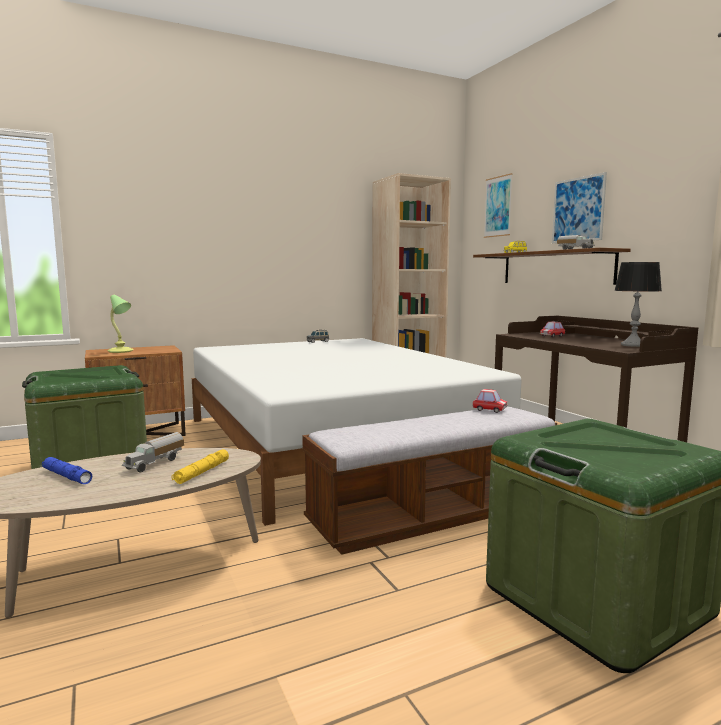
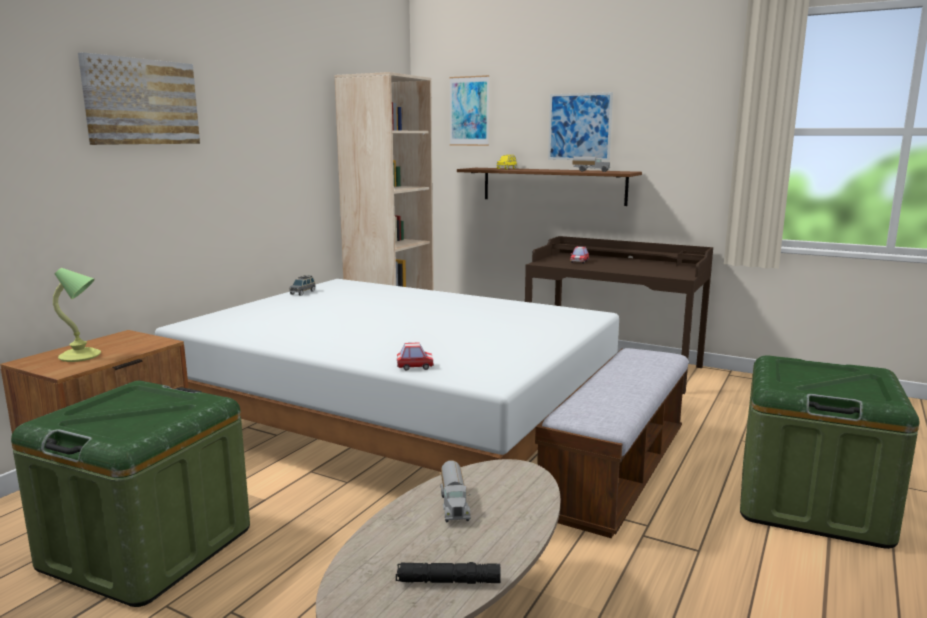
camera: 35 degrees left, 5 degrees up
blue flashlight [42,457,93,484] -> none
yellow flashlight [171,449,229,484] -> none
toy car [472,389,507,413] -> toy car moved to [397,343,434,370]
table lamp [614,262,662,347] -> none
none -> picture [78,52,200,145]
none -> black flashlight [396,562,501,584]

